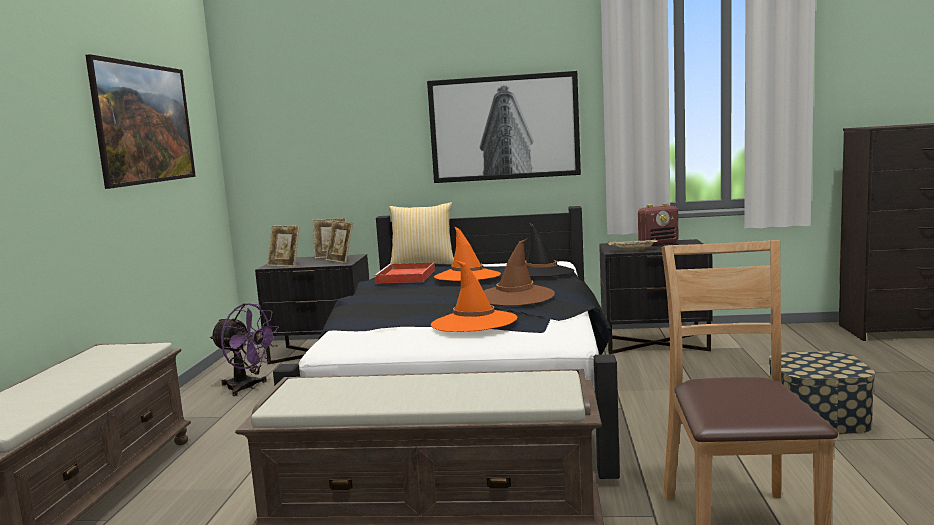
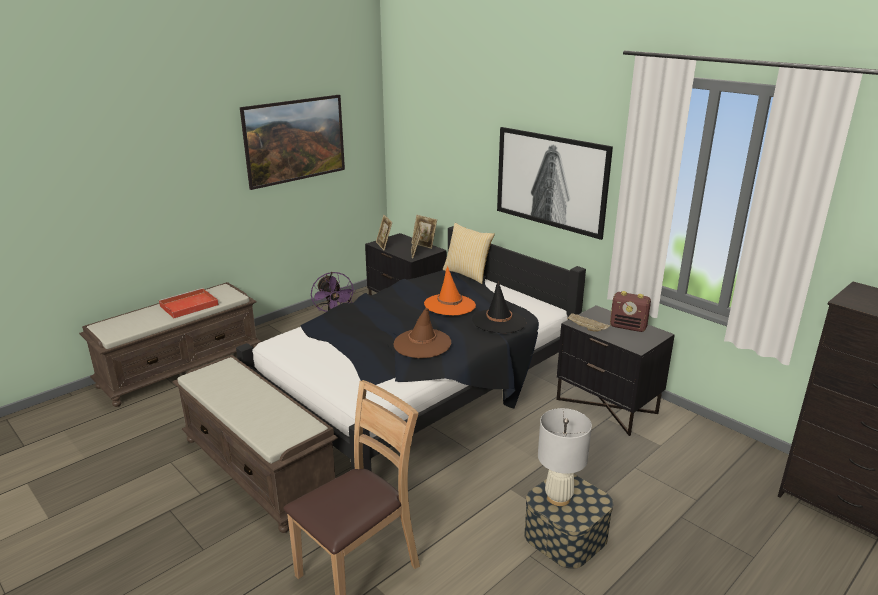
camera: 40 degrees right, 15 degrees up
red tray [373,262,435,284] -> red tray moved to [158,288,219,318]
orange hat [431,260,518,332] -> none
none -> white table lamp [538,408,592,506]

